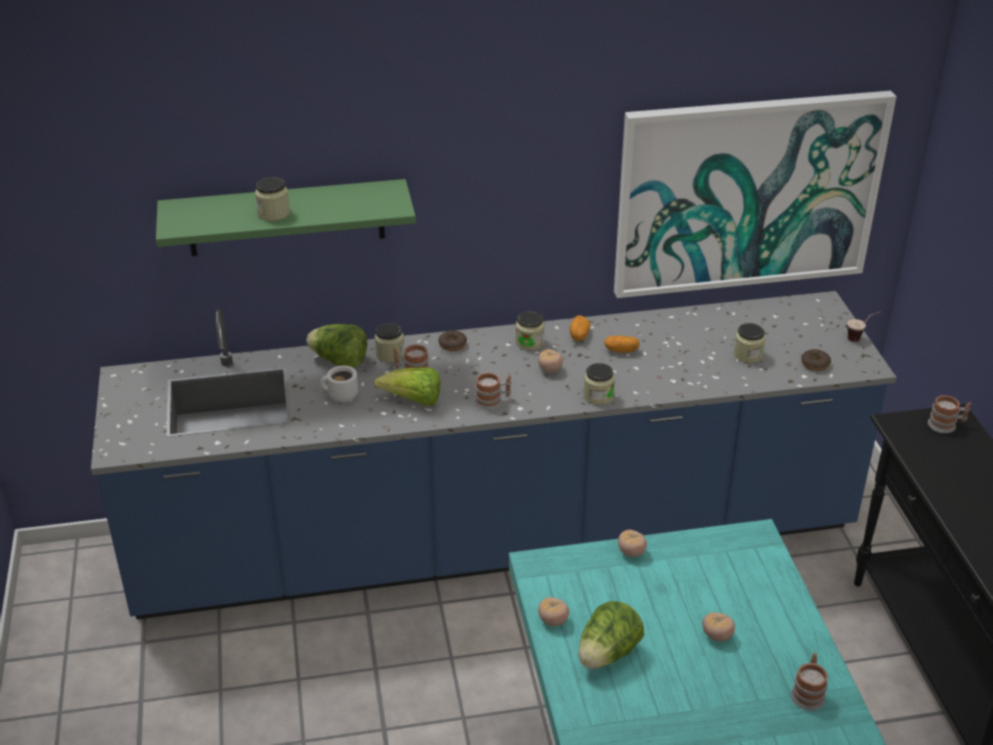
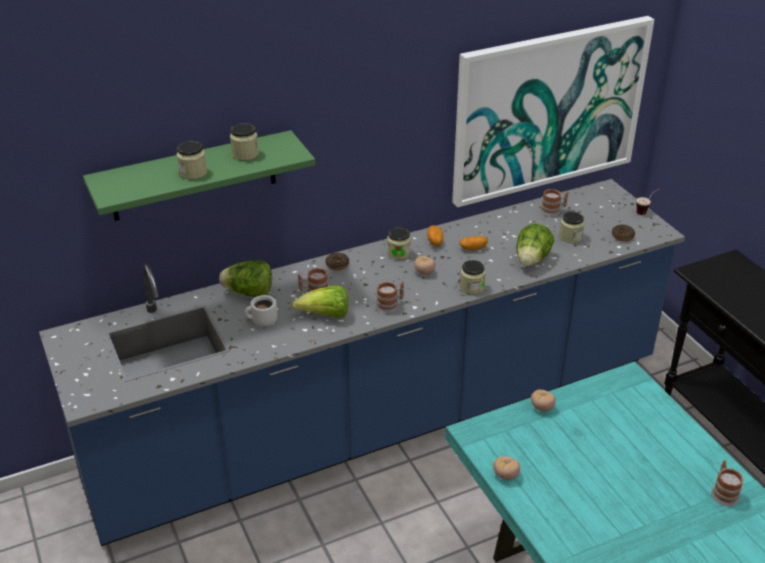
camera: 15 degrees left, 0 degrees up
jar [375,323,404,363] -> jar moved to [230,123,259,160]
lettuce [578,601,644,669] -> lettuce moved to [516,223,554,266]
tomato [702,612,735,641] -> none
mug [928,395,971,433] -> mug moved to [540,189,569,217]

